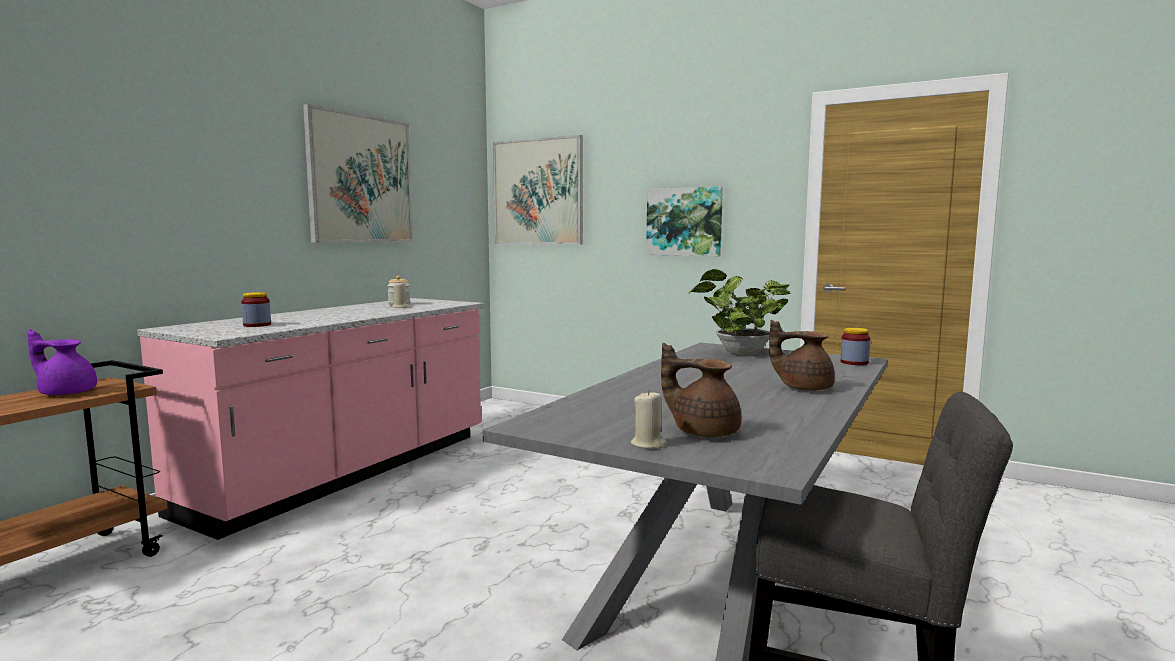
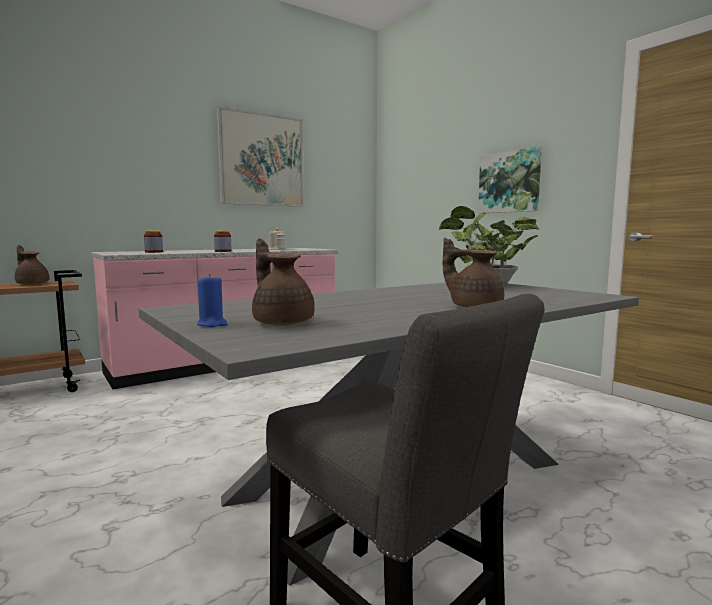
camera: 25 degrees right, 0 degrees up
purple teapot [27,329,97,396] -> brown teapot [15,245,49,285]
picture [493,135,583,245] -> none
beige candle [631,390,666,449] -> blue candle [197,274,227,327]
jar [840,328,871,365] -> jar moved to [214,231,231,252]

